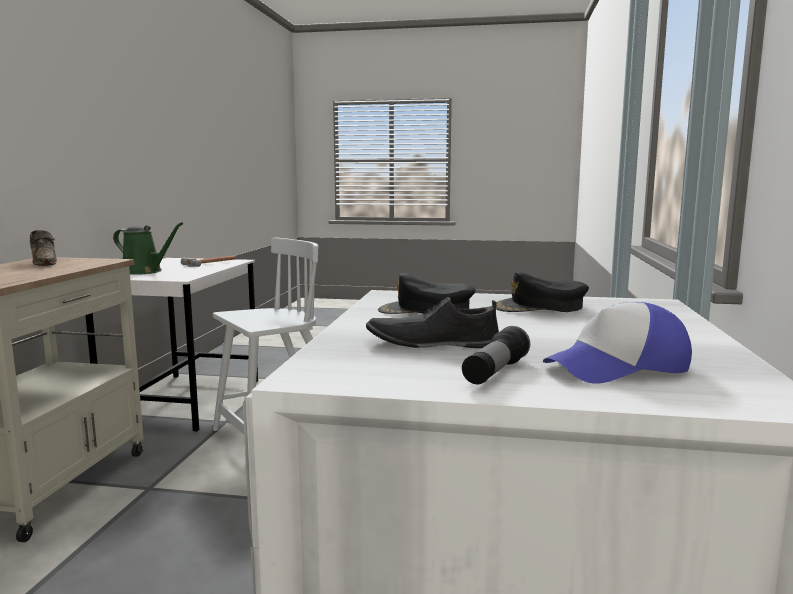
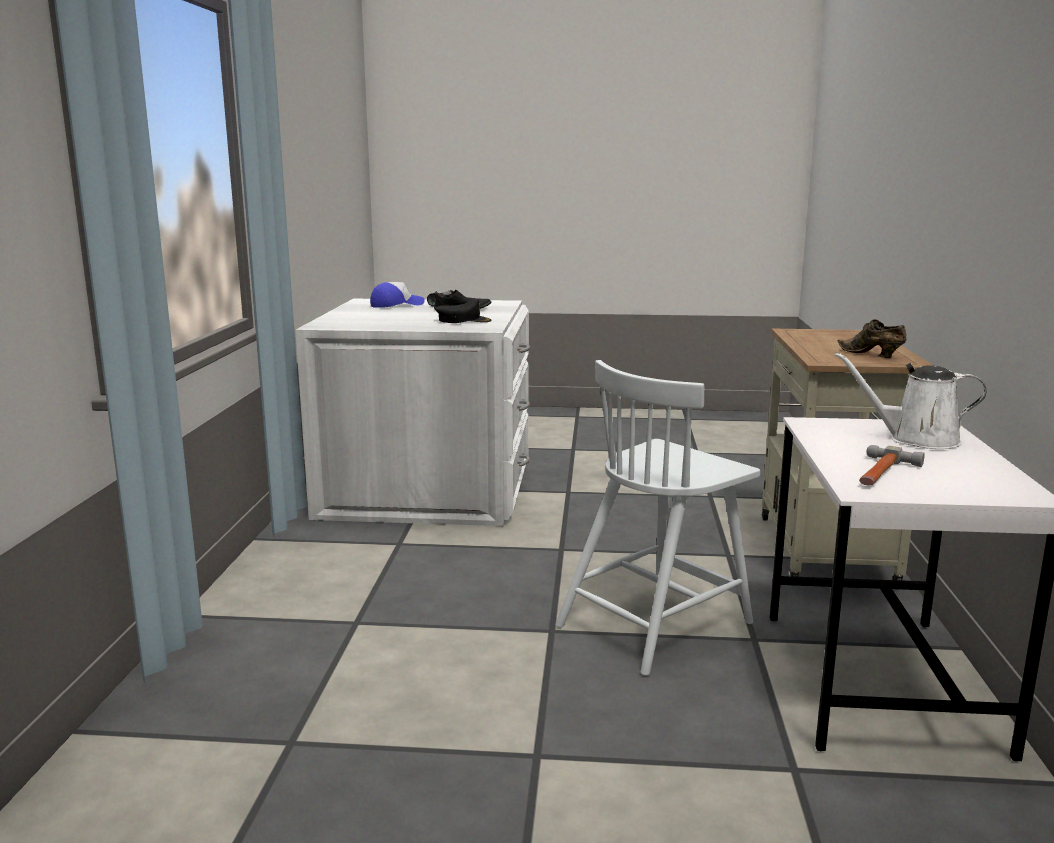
camera: 175 degrees right, 5 degrees up
green watering can [113,222,183,275] -> white watering can [834,352,987,449]
black cap [496,271,589,312] -> none

